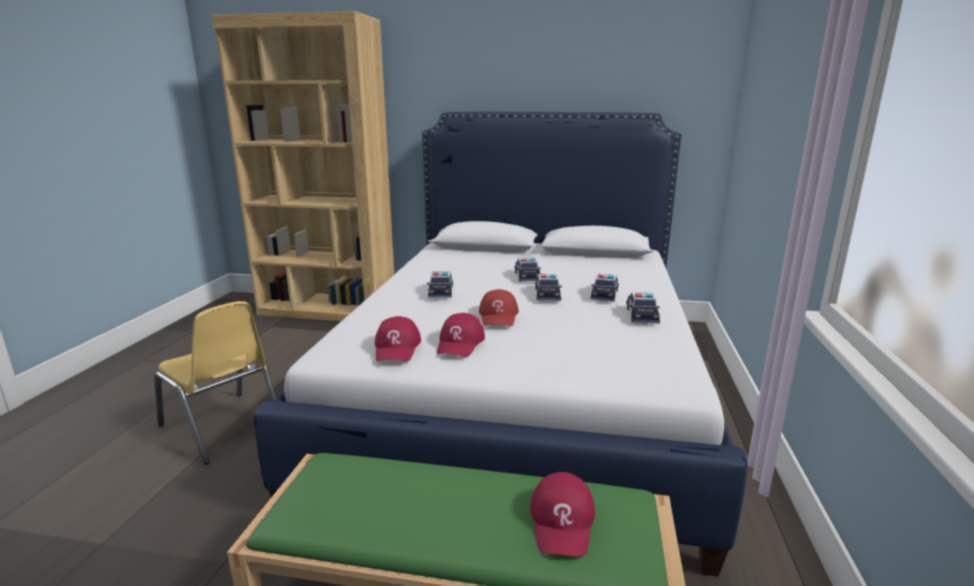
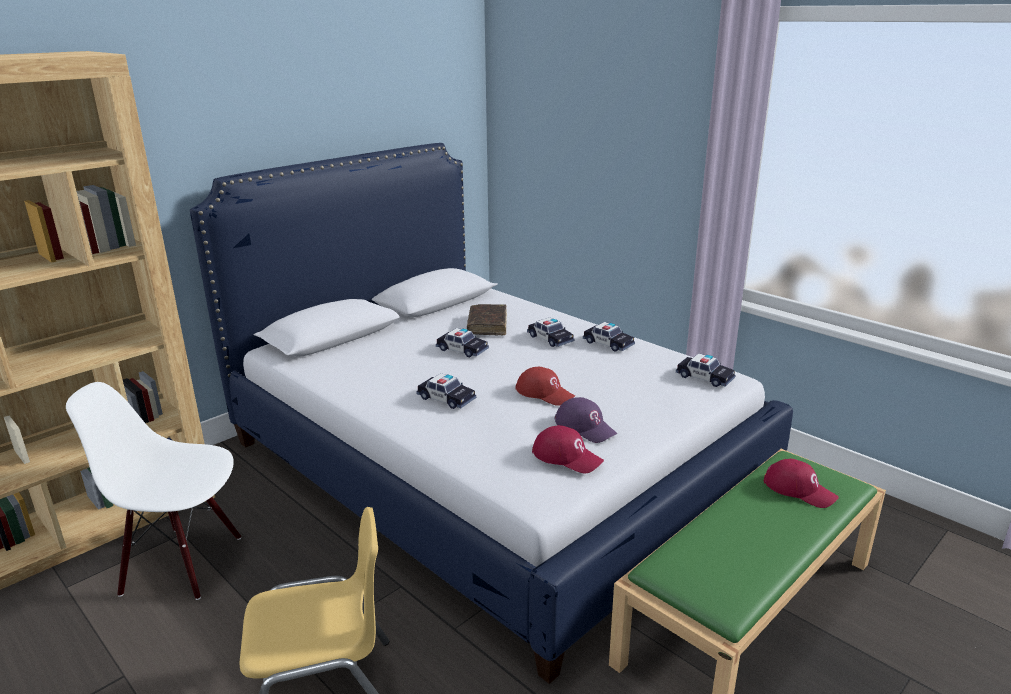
camera: 55 degrees left, 5 degrees up
red cap [437,313,485,357] -> purple cap [554,397,617,443]
toy car [535,274,562,301] -> toy car moved to [676,353,735,387]
none -> white chair [66,382,241,600]
none -> brown book [467,304,507,335]

